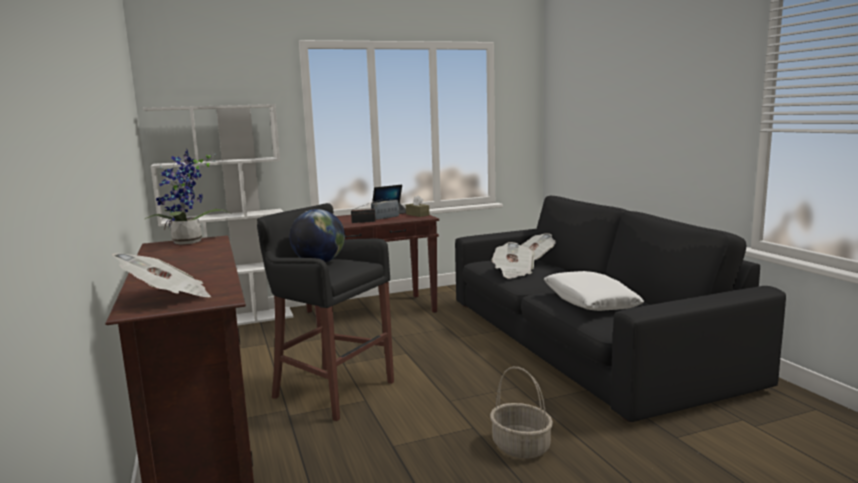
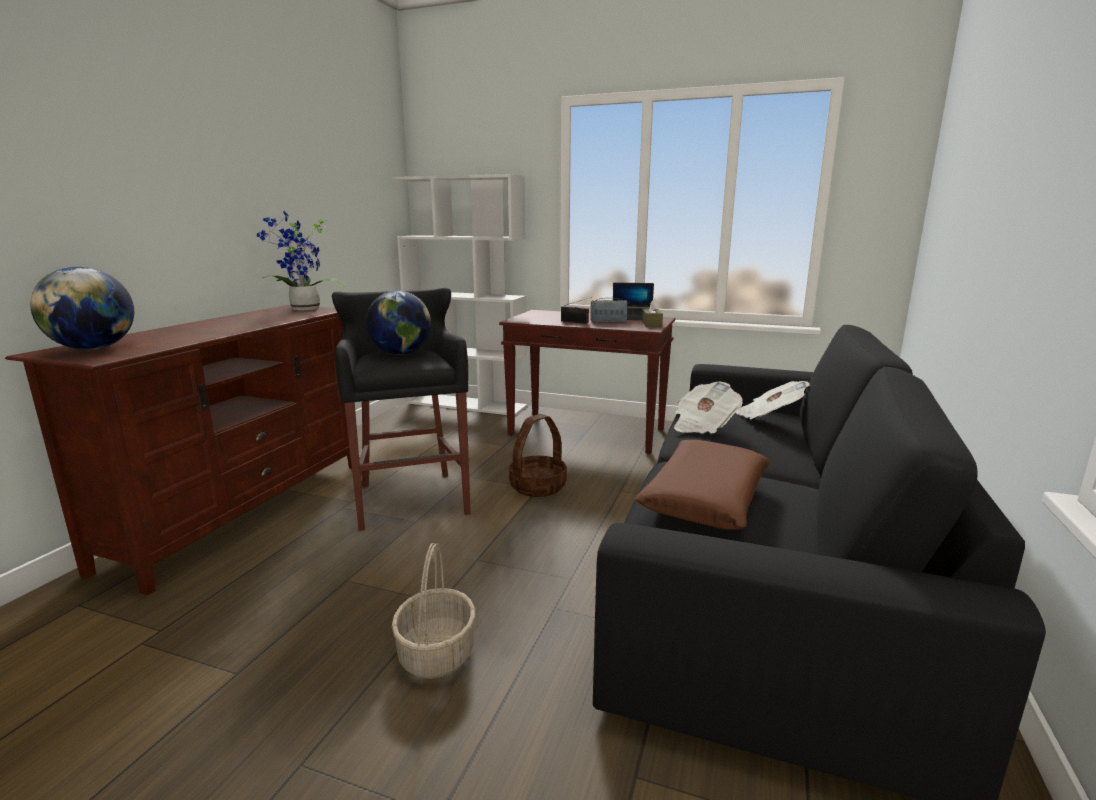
camera: 40 degrees right, 5 degrees up
newspaper [112,253,211,297] -> globe [30,267,134,350]
white pillow [544,271,644,311] -> brown pillow [635,440,770,530]
none -> basket [509,414,567,497]

